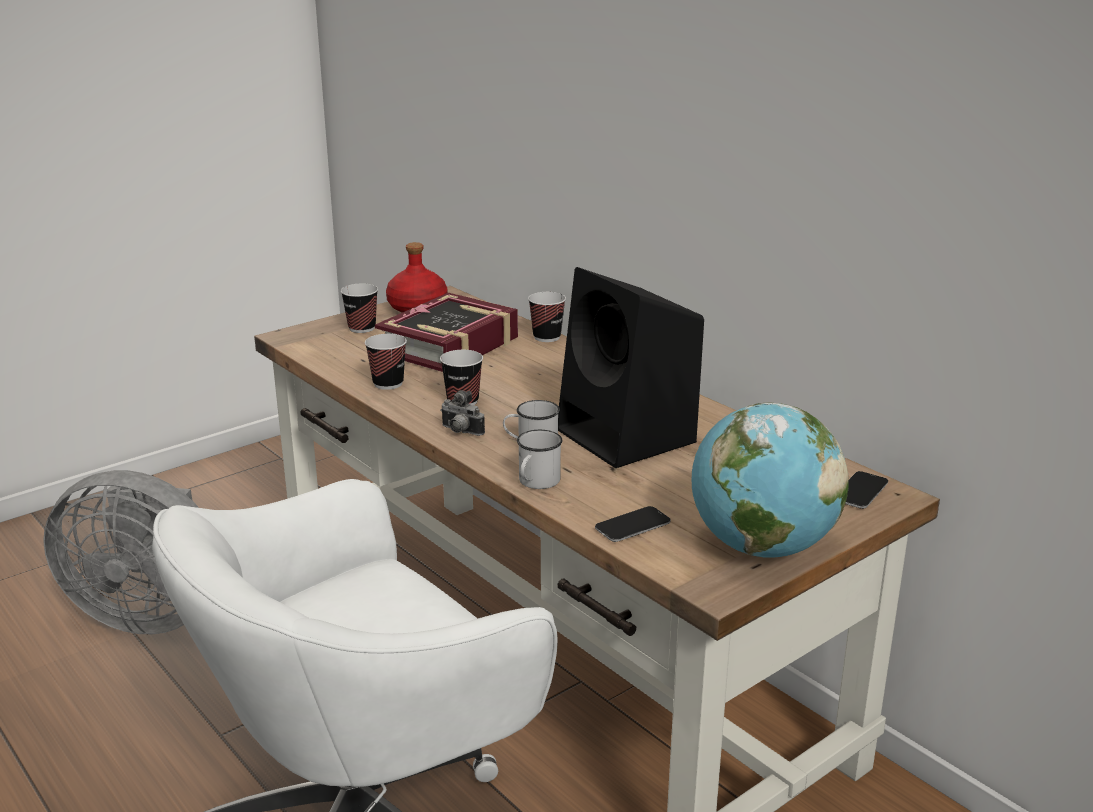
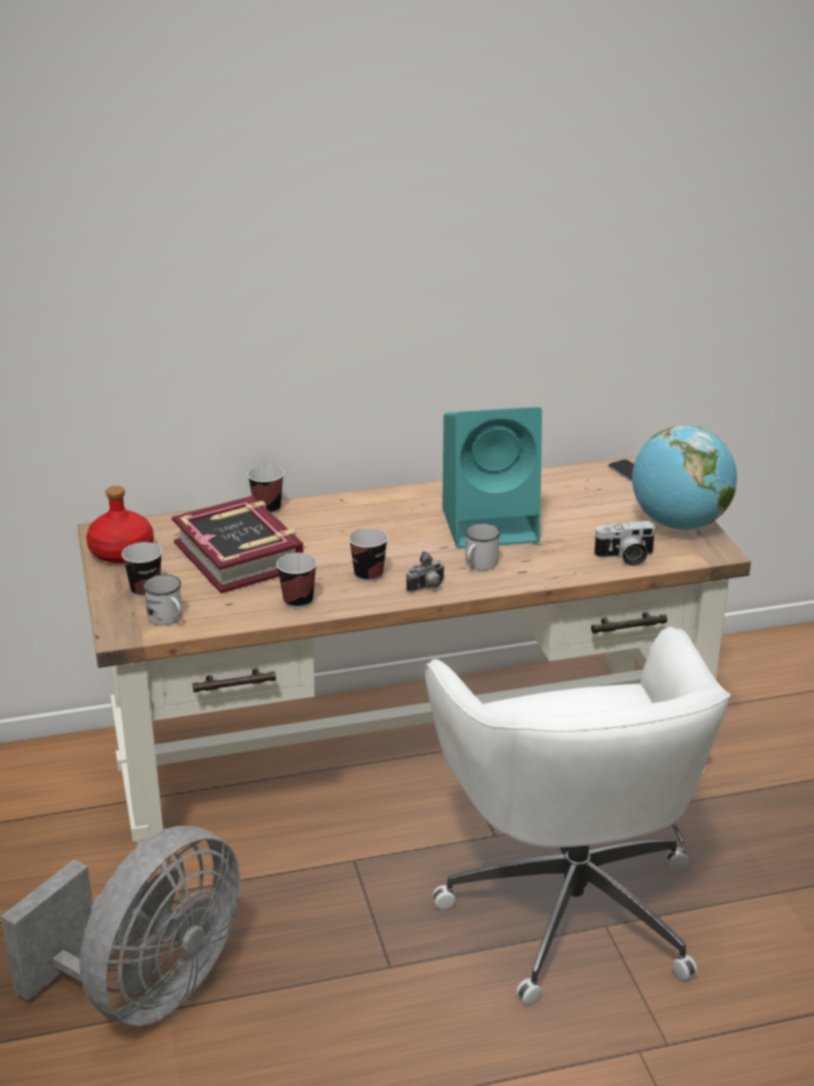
camera: 65 degrees left, 5 degrees up
white mug [517,430,563,489] -> white mug moved to [143,575,182,625]
black speaker [558,267,704,468] -> turquoise speaker [442,407,542,549]
phone [595,506,671,542] -> camera [593,521,656,566]

